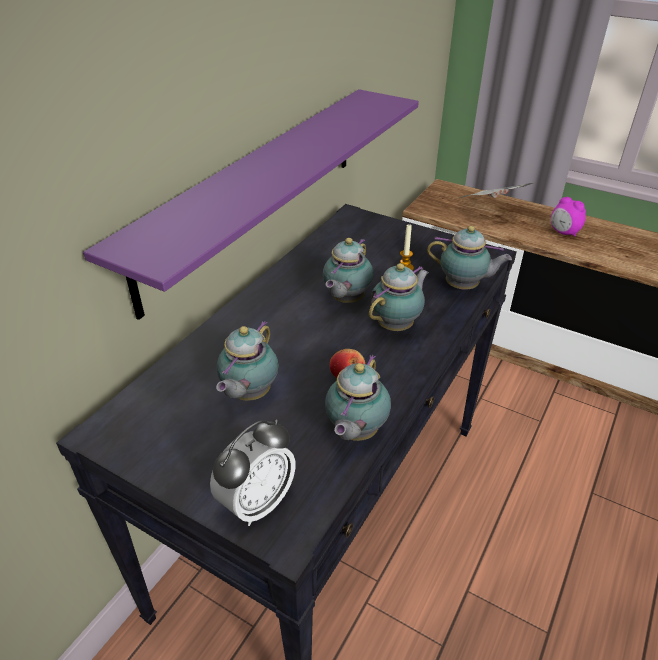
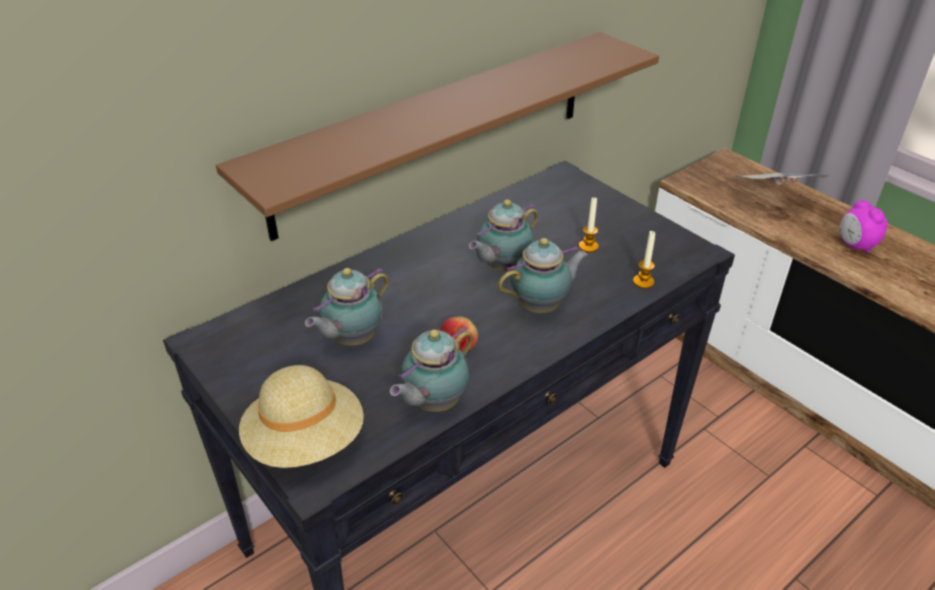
camera: 20 degrees right, 0 degrees up
purple shelf [83,89,419,320] -> brown shelf [216,32,659,241]
alarm clock [210,420,295,526] -> beige hat [239,365,364,468]
teapot [427,226,512,290] -> candle [633,231,655,288]

